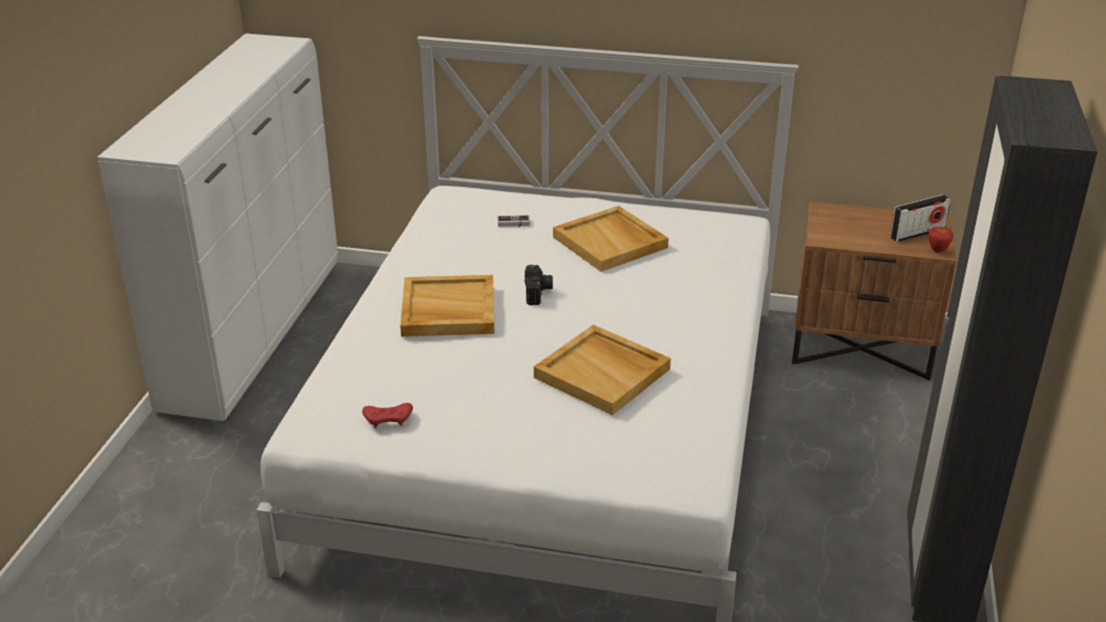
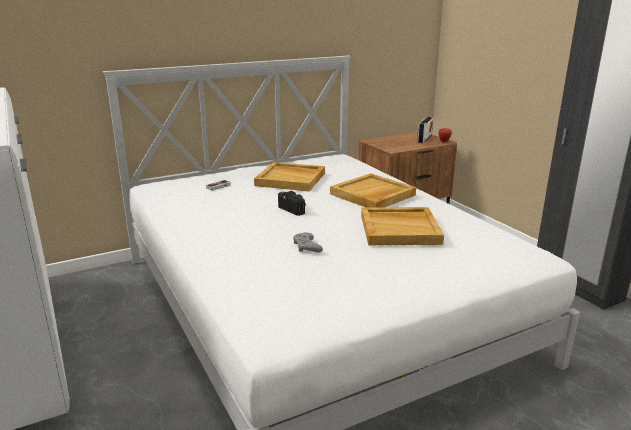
camera: 40 degrees left, 10 degrees down
red game controller [362,403,413,428] -> none
beige tray [400,275,495,337] -> beige tray moved to [330,173,416,208]
none -> grey game controller [293,233,323,253]

